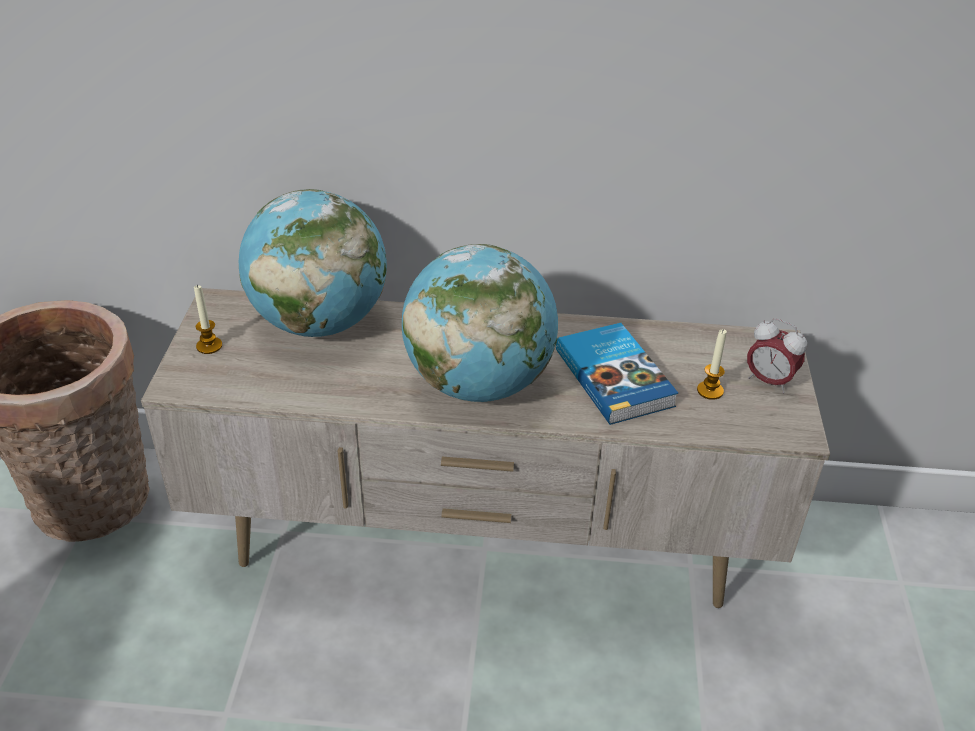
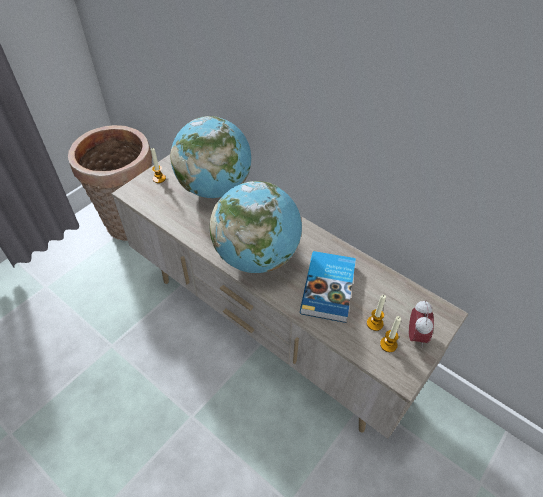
camera: 35 degrees right, 10 degrees up
alarm clock [747,318,807,393] -> alarm clock turned 150 degrees counterclockwise [409,300,434,348]
none -> candle [380,316,401,352]

